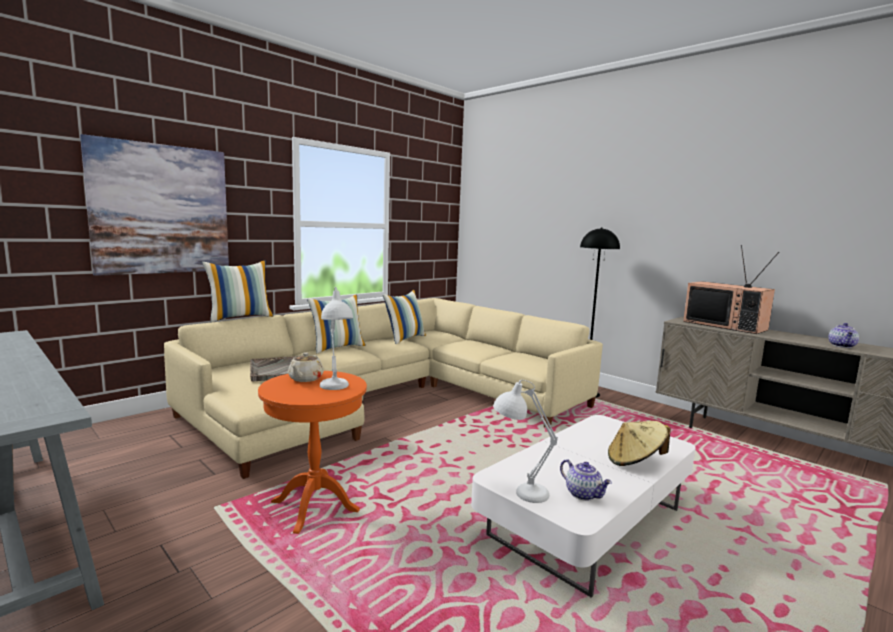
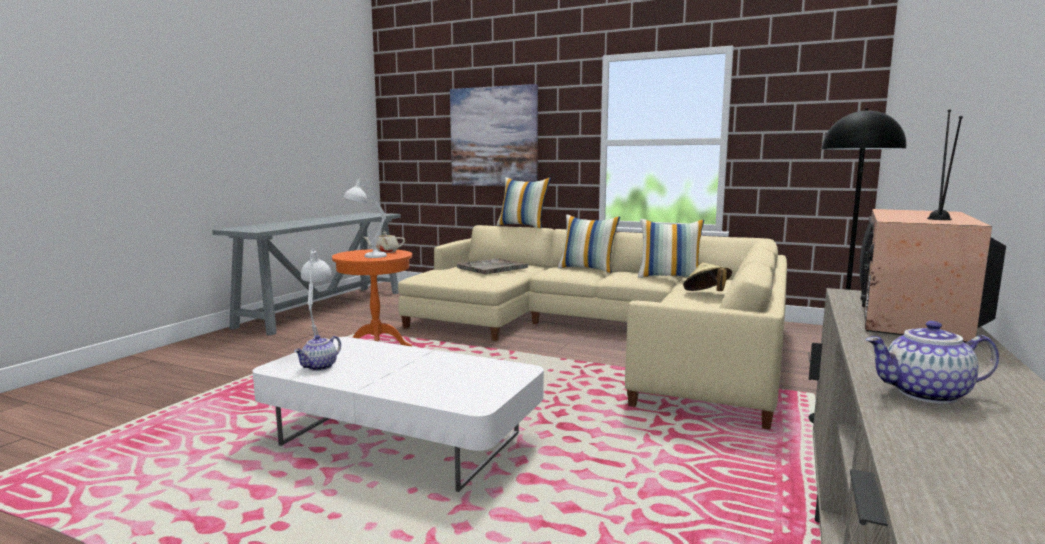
camera: 70 degrees right, 0 degrees up
beige hat [608,421,671,466] -> beige hat moved to [683,263,732,291]

